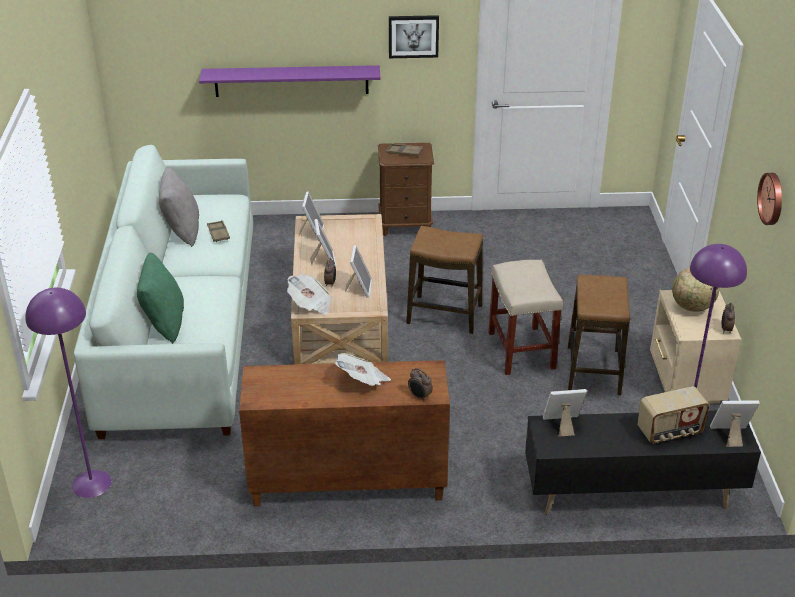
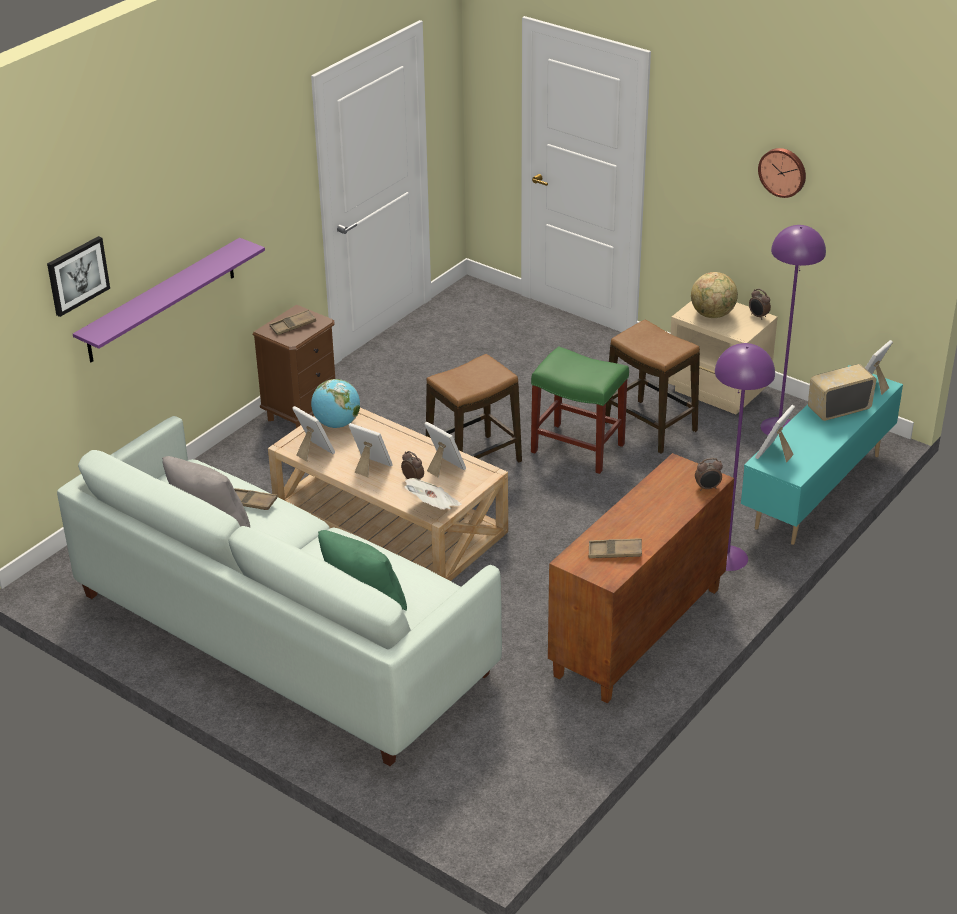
camera: 50 degrees left, 0 degrees up
purple floor lamp [25,288,112,498] -> purple floor lamp moved to [715,343,775,571]
newspaper [334,353,391,386] -> none
picture [389,15,439,58] -> picture moved to [47,236,110,317]
beige stool [488,260,563,375] -> green stool [531,346,629,474]
black tv stand [525,410,761,515] -> turquoise tv stand [741,365,903,545]
radio [637,386,710,444] -> radio turned 135 degrees counterclockwise [808,364,877,421]
none -> globe [311,379,360,428]
none -> brown tray [589,538,642,558]

